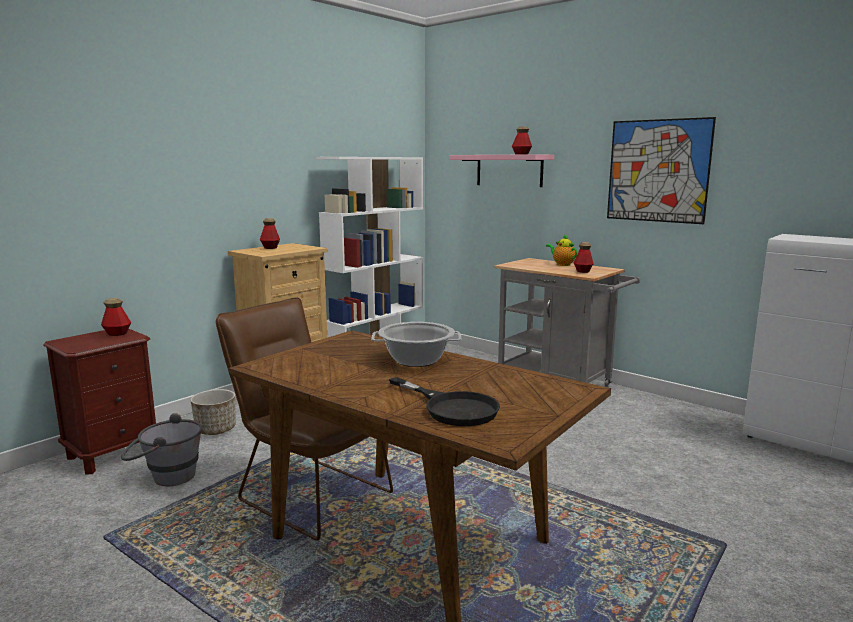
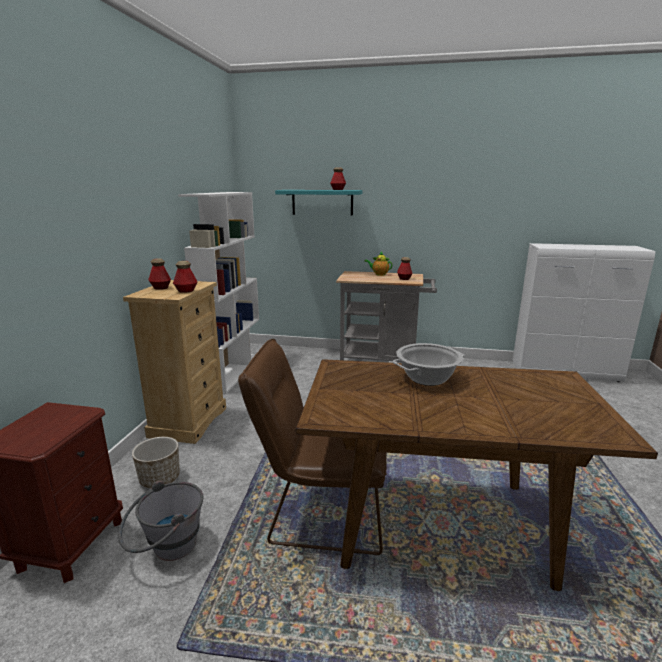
camera: 30 degrees left, 5 degrees up
bottle [101,298,131,336] -> bottle moved to [173,261,198,293]
black frying pan [389,377,500,426] -> none
pink shelf [449,154,554,187] -> turquoise shelf [275,190,362,216]
picture [607,117,716,224] -> none

